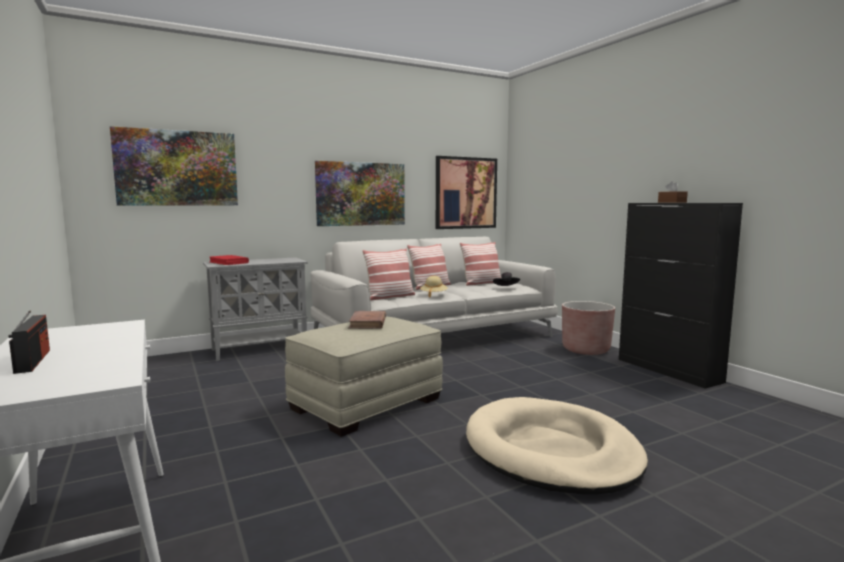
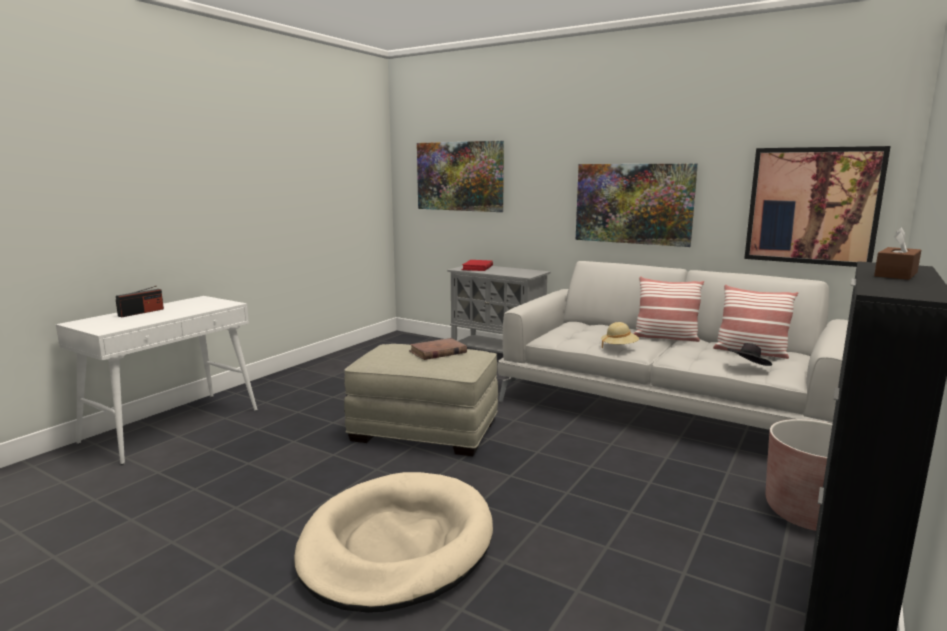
camera: 60 degrees right, 5 degrees up
pillow [362,249,415,301] -> none

